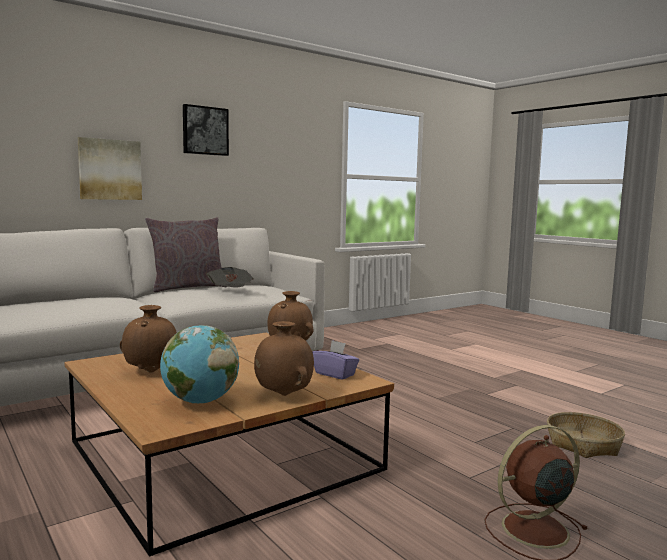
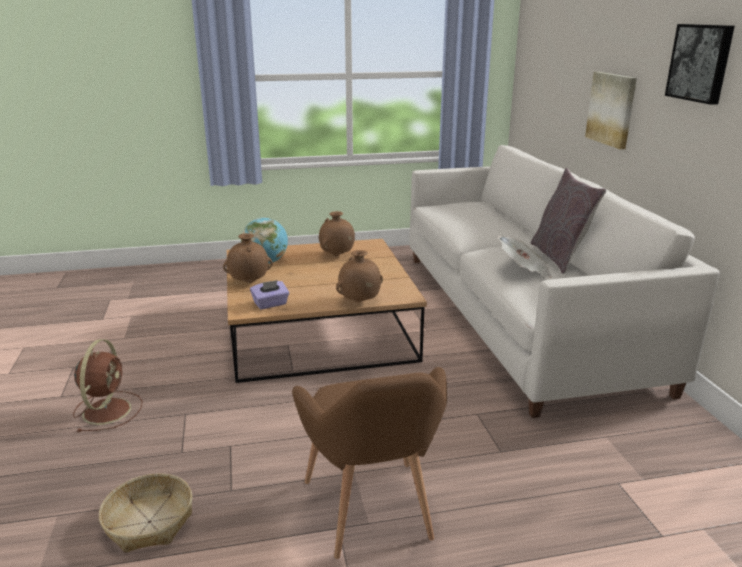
camera: 115 degrees right, 15 degrees up
none -> brown armchair [292,367,447,559]

